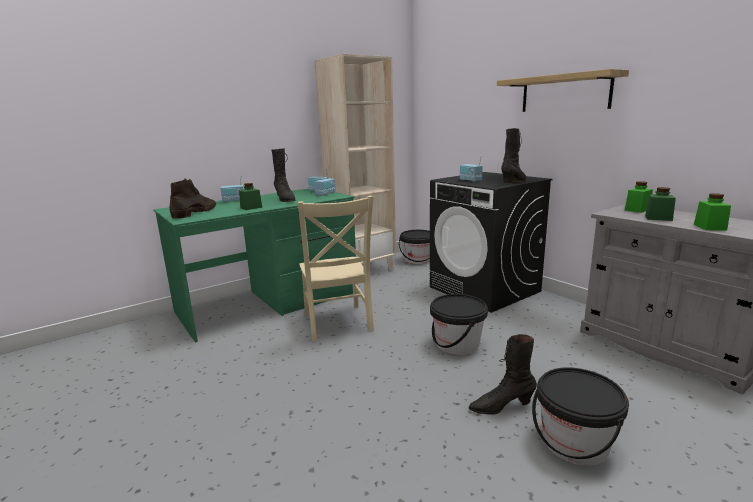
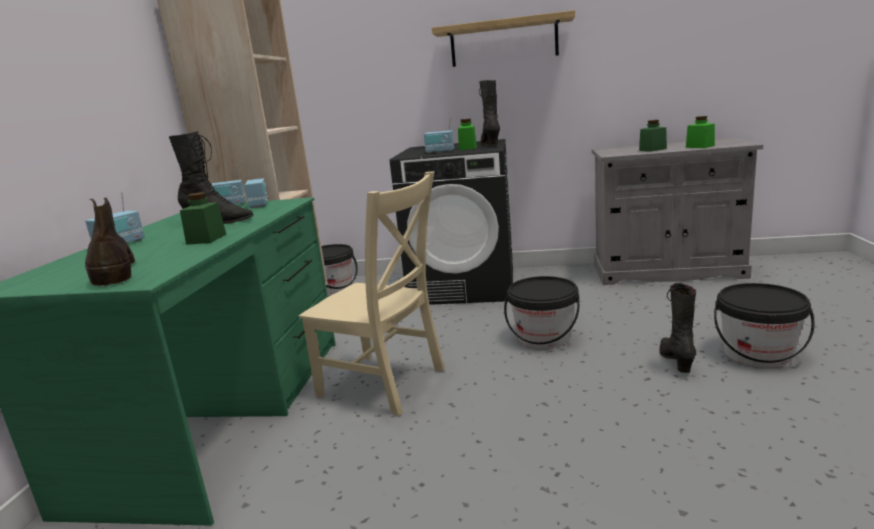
camera: 45 degrees left, 0 degrees up
black boot [468,334,537,415] -> black boot turned 150 degrees clockwise [660,283,696,373]
green jar [625,181,653,213] -> green jar moved to [458,119,477,150]

